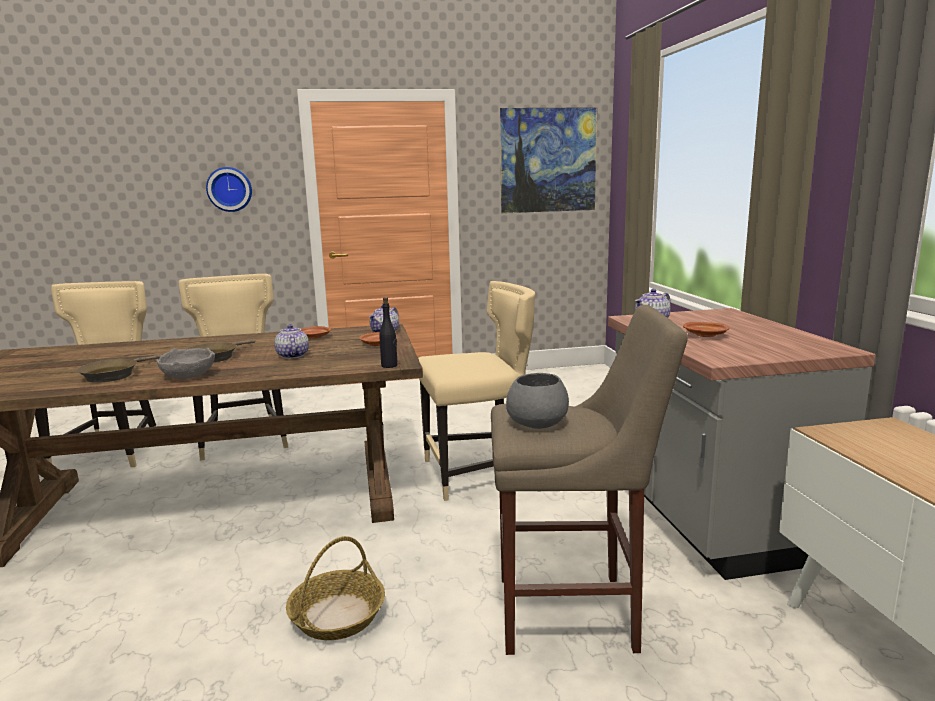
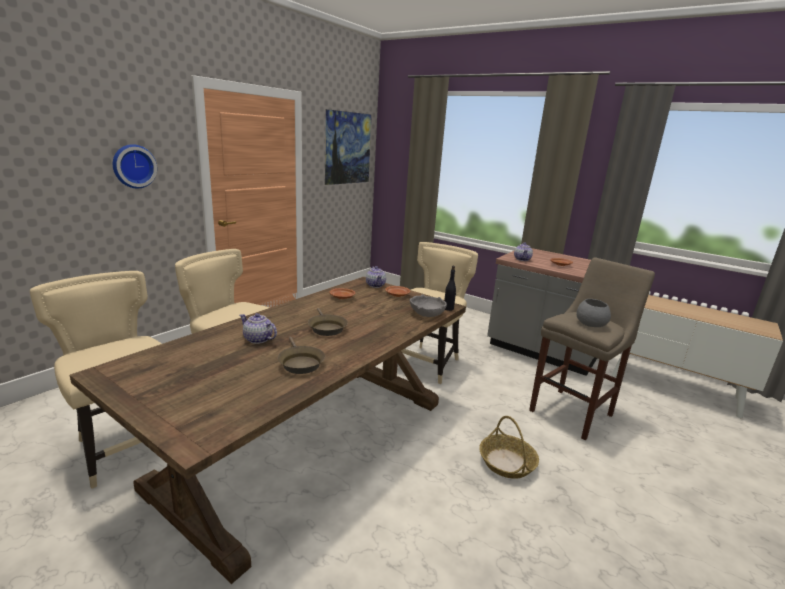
camera: 45 degrees left, 5 degrees up
grey bowl [156,348,215,378] -> grey bowl moved to [410,294,447,317]
teapot [274,324,309,359] -> teapot moved to [240,313,277,344]

